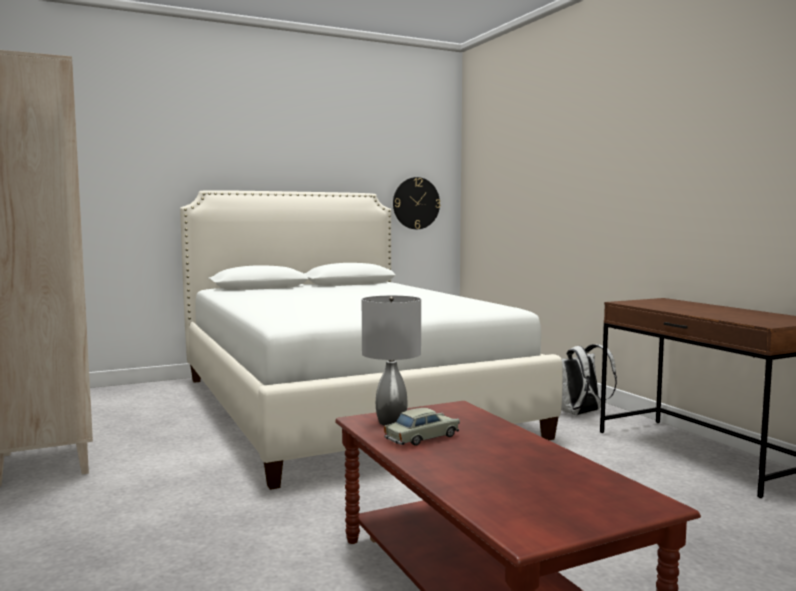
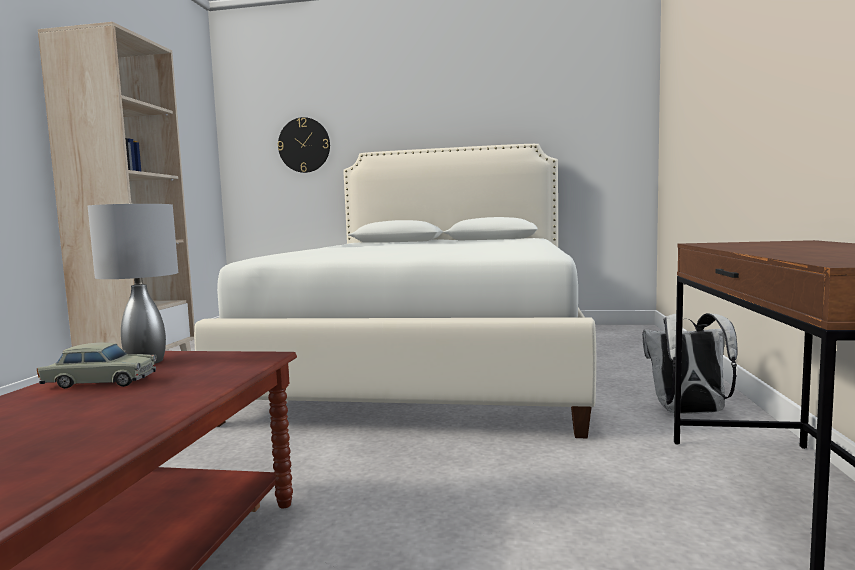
camera: 35 degrees right, 0 degrees up
wall clock [393,177,440,229] -> wall clock moved to [278,117,330,173]

